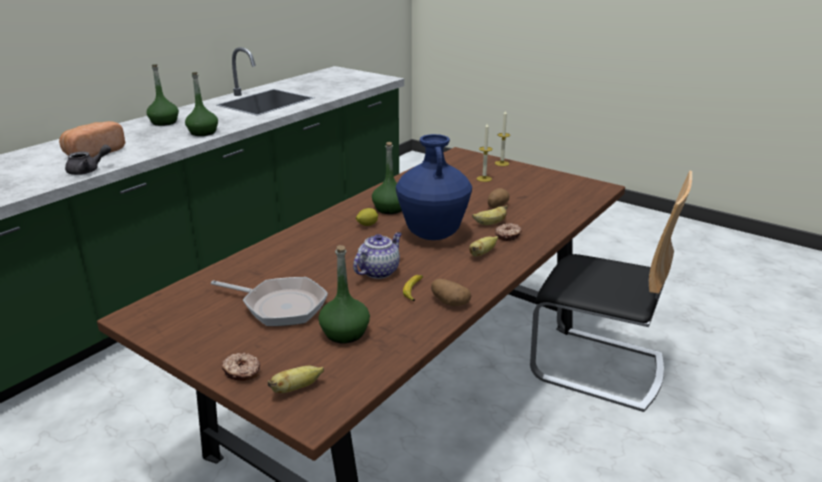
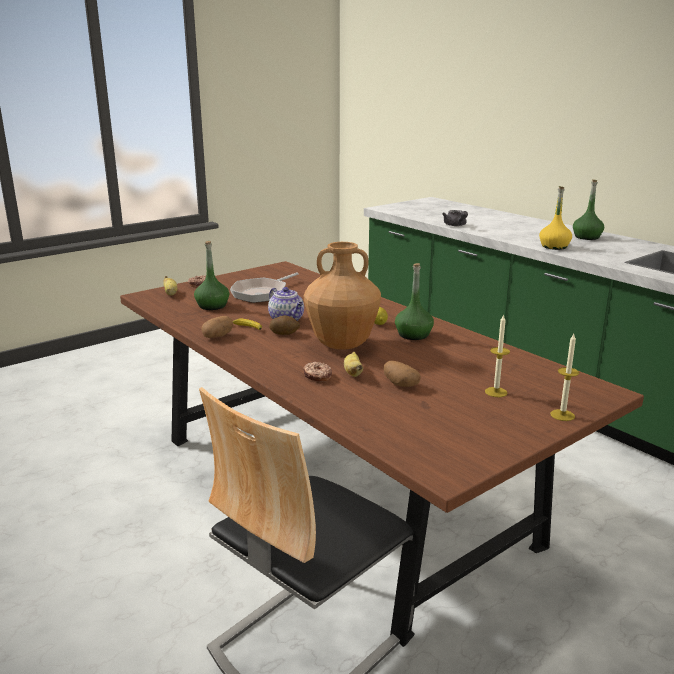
camera: 105 degrees right, 5 degrees down
bread [59,121,125,158] -> none
green bottle [185,72,218,136] -> yellow bottle [539,186,572,250]
blue vase [396,134,472,240] -> brown vase [304,242,381,350]
banana [469,236,498,257] -> none
none -> potato [269,315,300,335]

